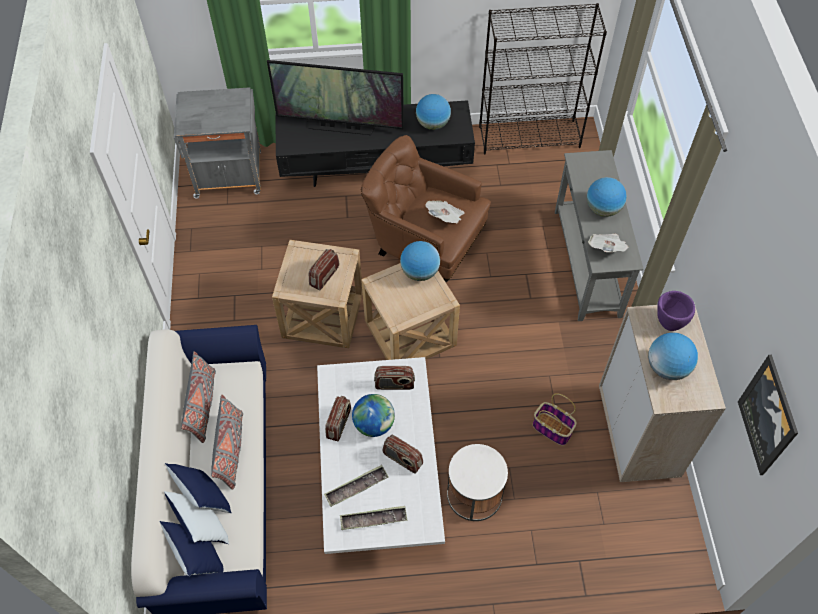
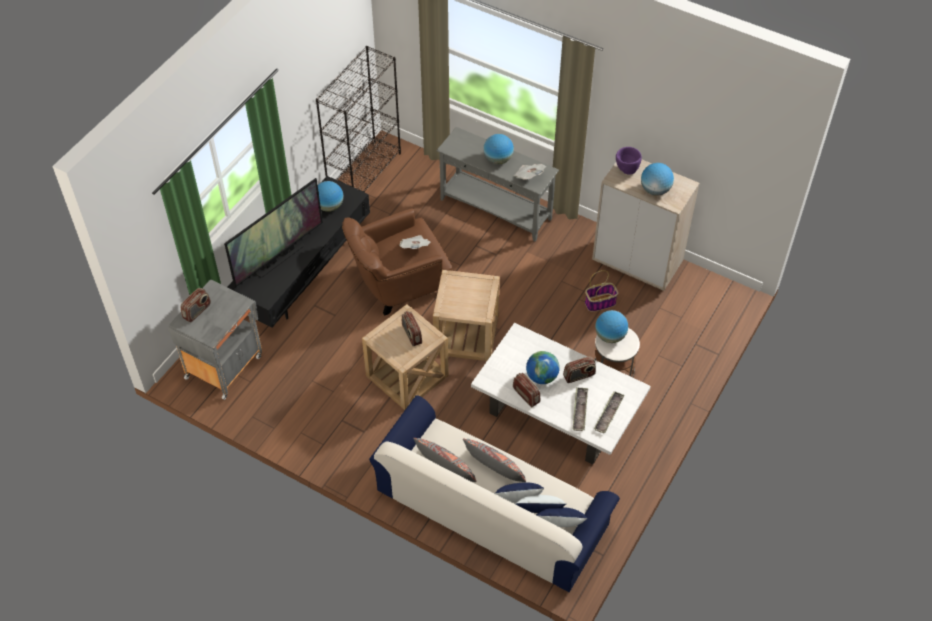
camera: 55 degrees left, 5 degrees down
radio [374,366,415,390] -> radio moved to [181,288,211,323]
globe [400,241,440,281] -> globe moved to [595,310,628,343]
picture [738,355,798,475] -> none

